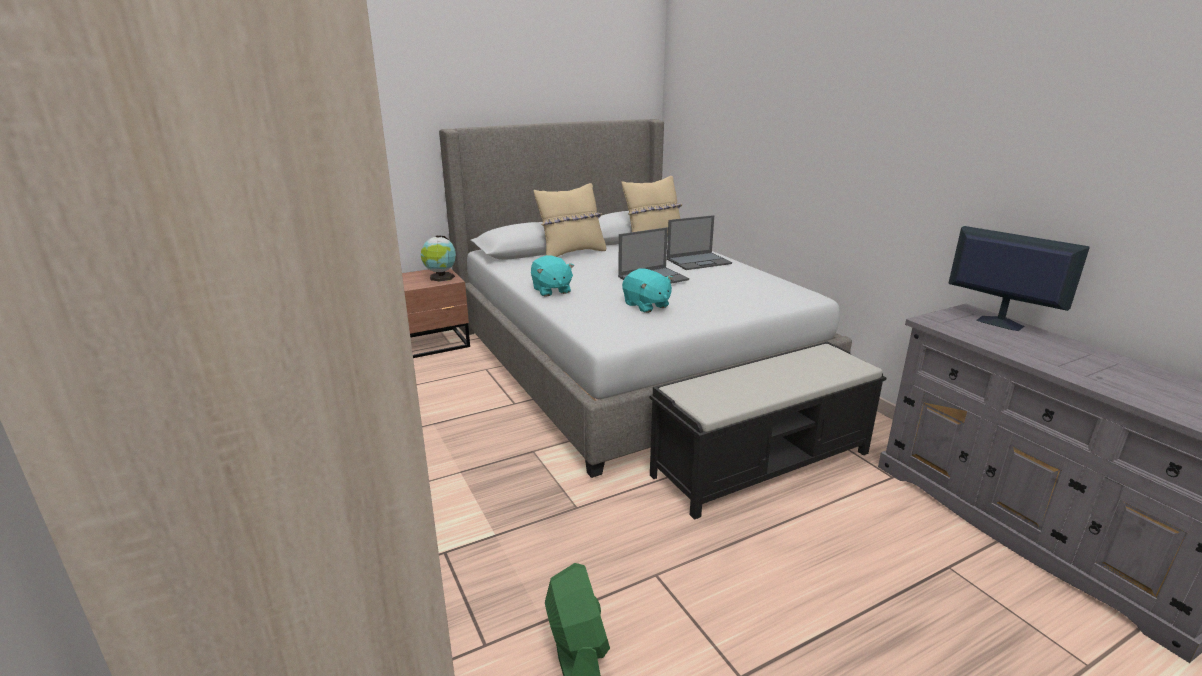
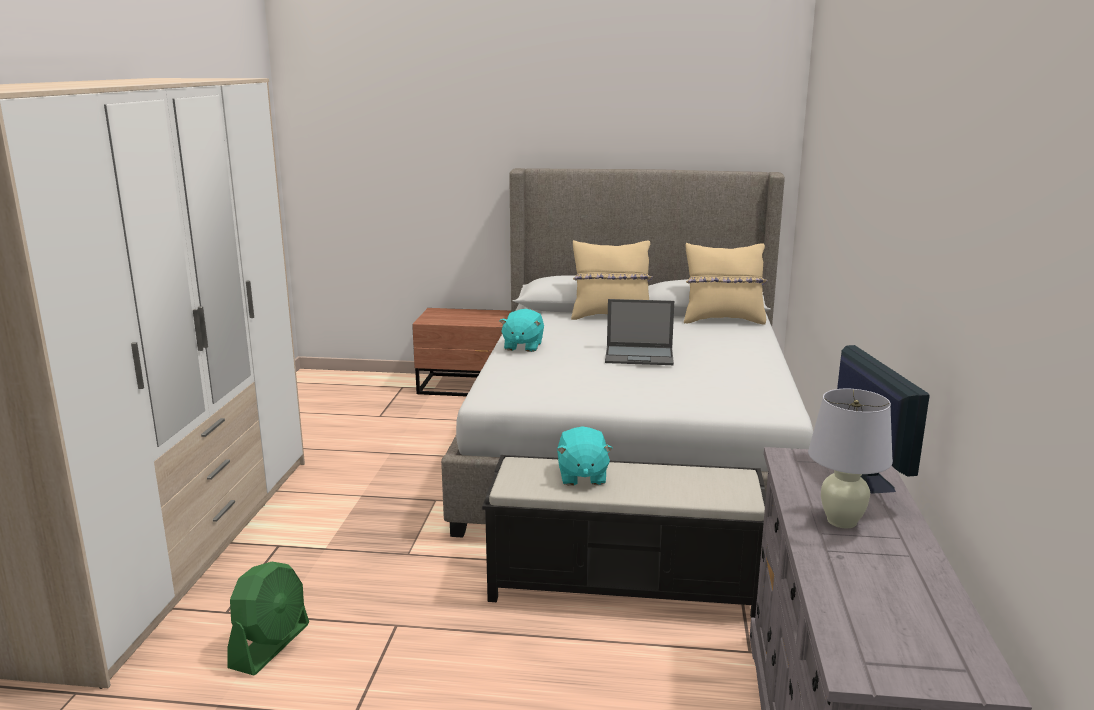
camera: 35 degrees right, 5 degrees down
globe [421,235,456,282] -> none
turquoise plush toy [622,268,673,313] -> turquoise plush toy moved to [556,427,613,486]
laptop [667,215,732,270] -> none
none -> white table lamp [808,389,893,529]

